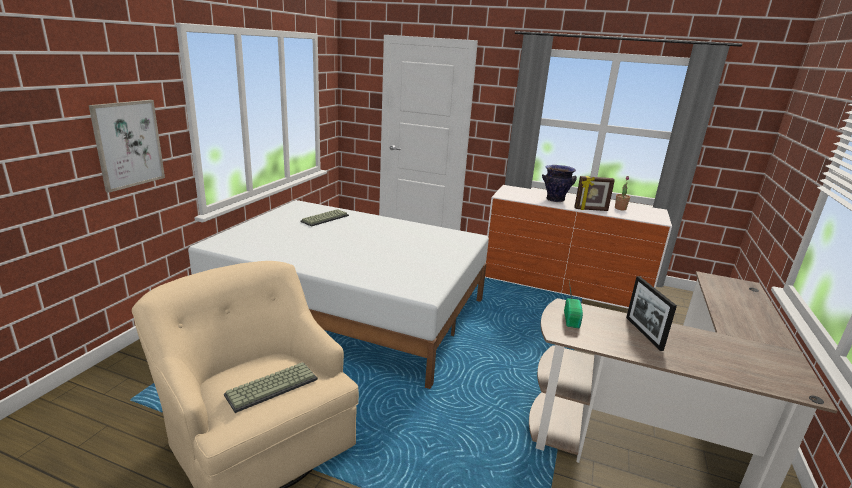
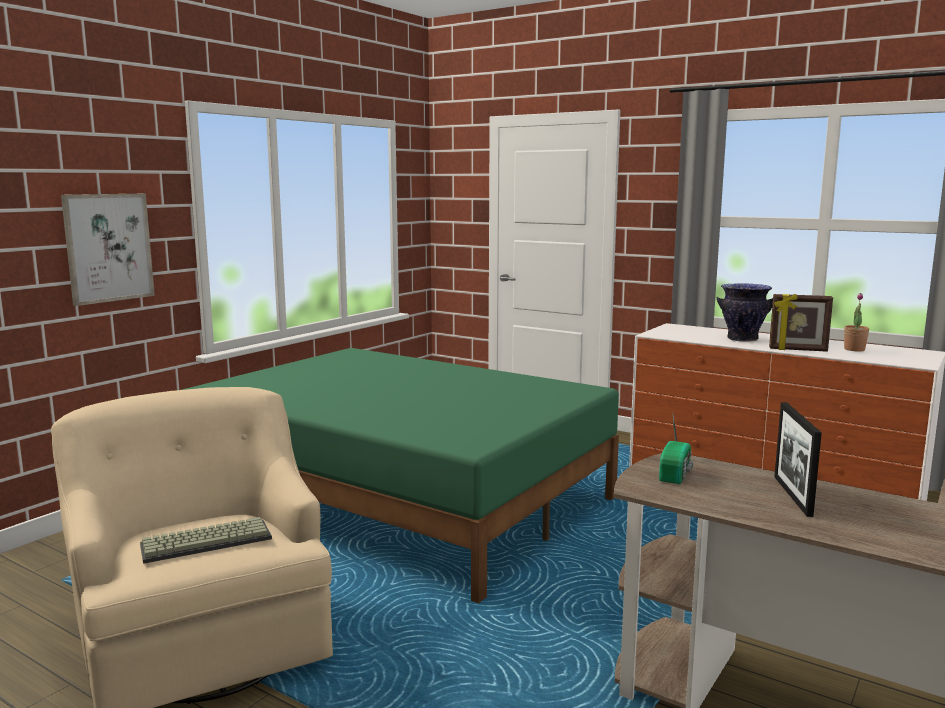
camera: 15 degrees right, 10 degrees down
white bed [188,200,489,389] -> green bed [182,348,619,603]
keyboard [301,209,349,227] -> none

